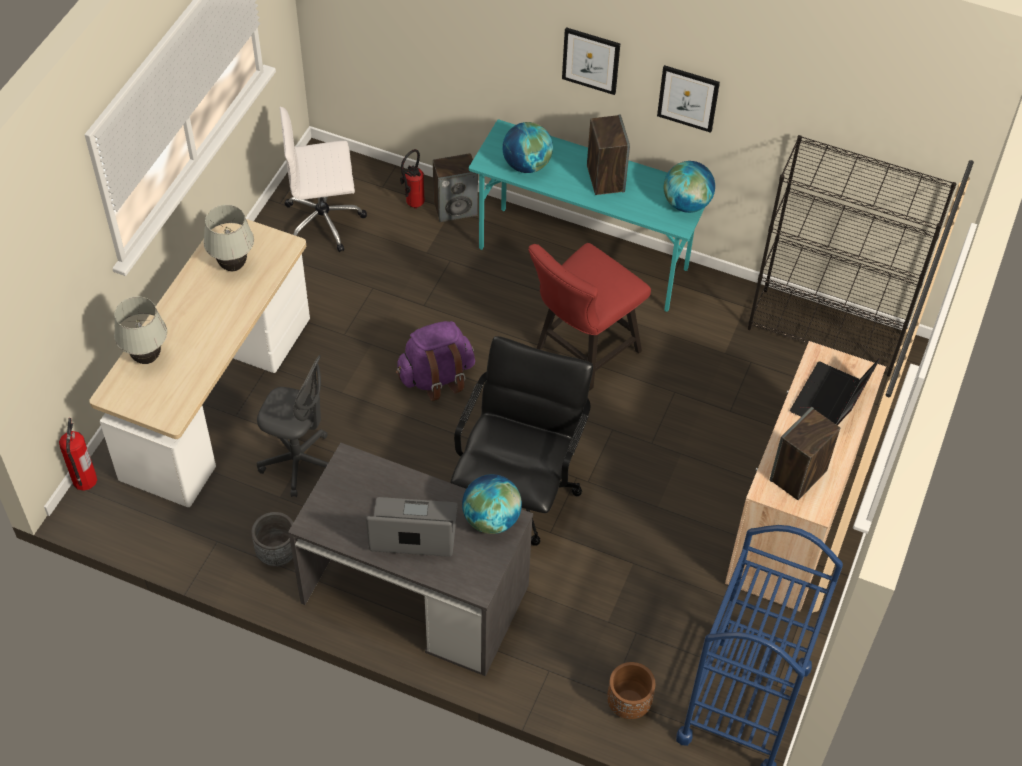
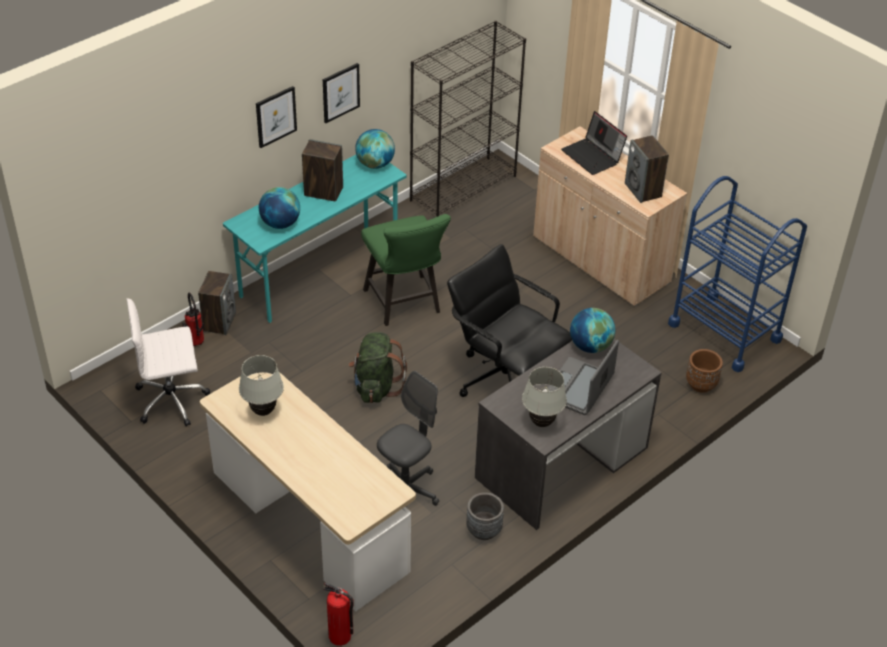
camera: 65 degrees left, 10 degrees down
white table lamp [114,296,167,364] -> white table lamp moved to [522,367,567,427]
white office chair [279,107,367,252] -> white office chair turned 60 degrees clockwise [126,298,210,427]
purple backpack [396,321,475,401] -> green backpack [348,332,407,403]
red chair [528,243,651,390] -> green chair [361,214,451,326]

